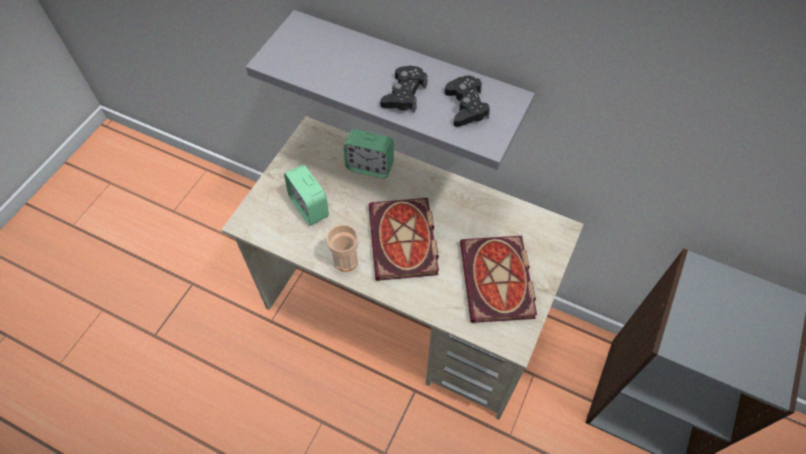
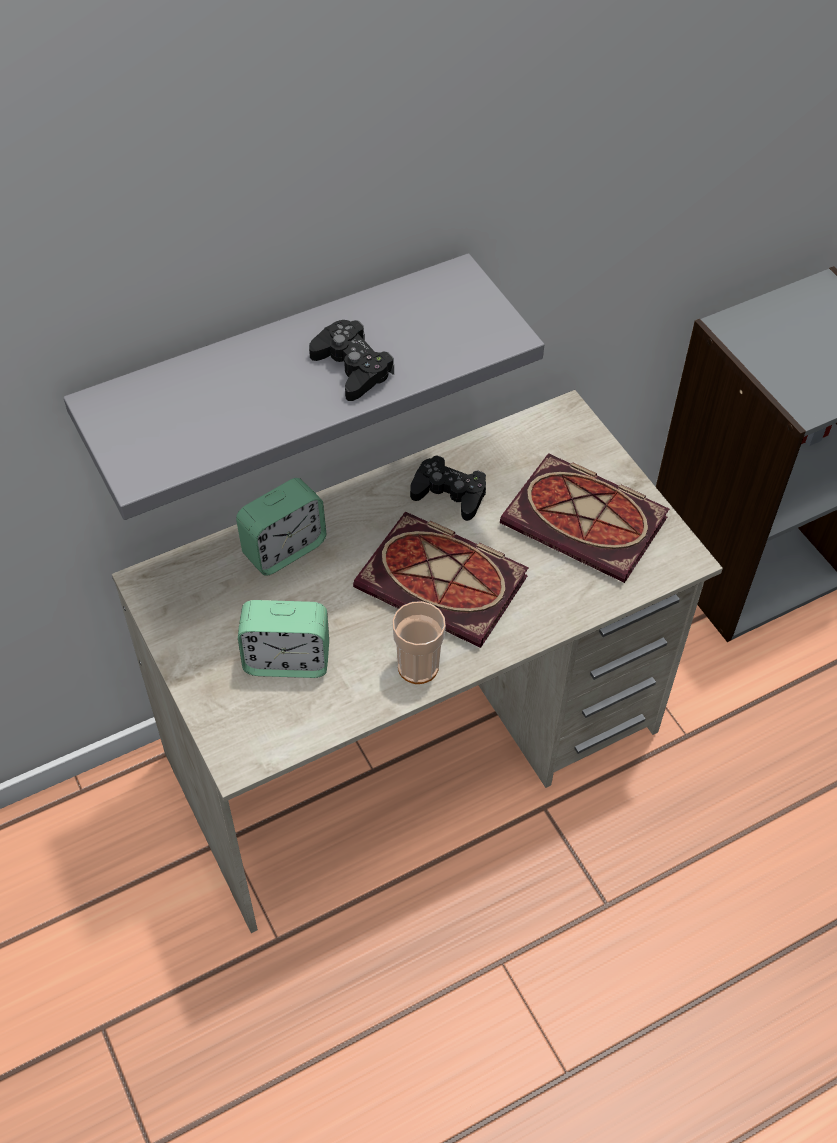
camera: 55 degrees left, 5 degrees down
black game controller [445,76,490,127] -> black game controller moved to [410,455,486,521]

